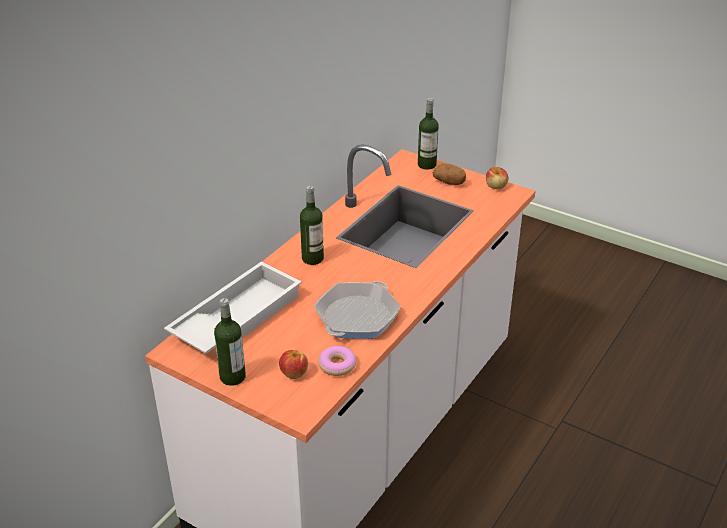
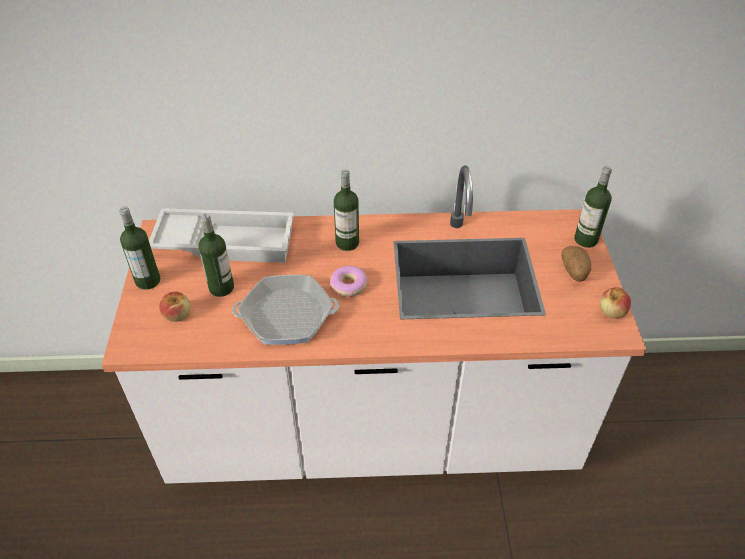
camera: 55 degrees right, 10 degrees up
donut [318,346,356,376] -> donut moved to [330,266,368,297]
none -> bottle [198,213,234,297]

